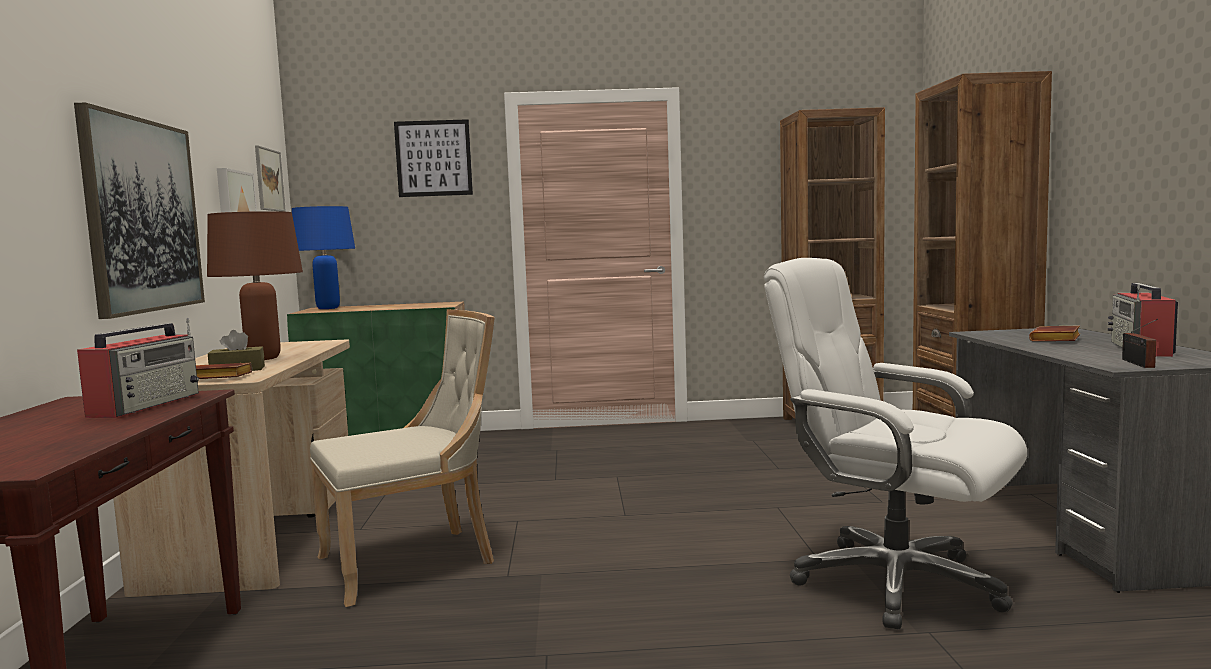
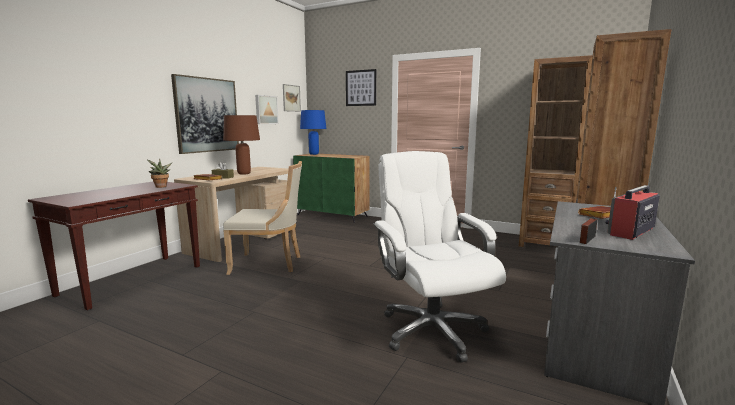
camera: 30 degrees right, 5 degrees up
radio [77,318,199,418] -> potted plant [148,158,172,188]

